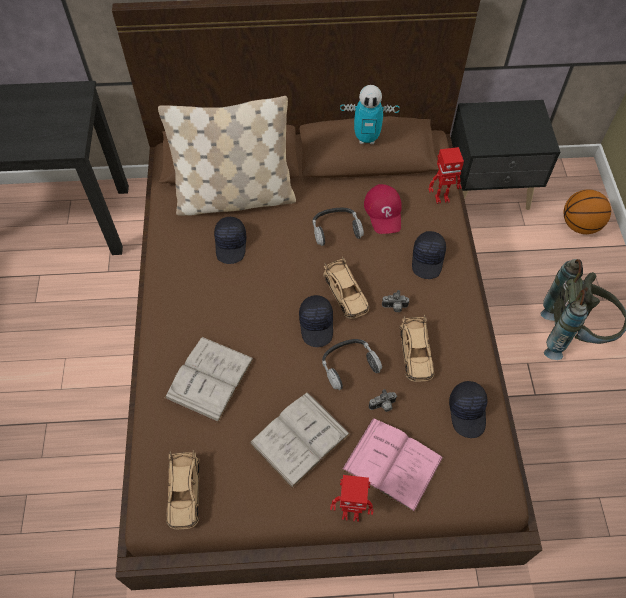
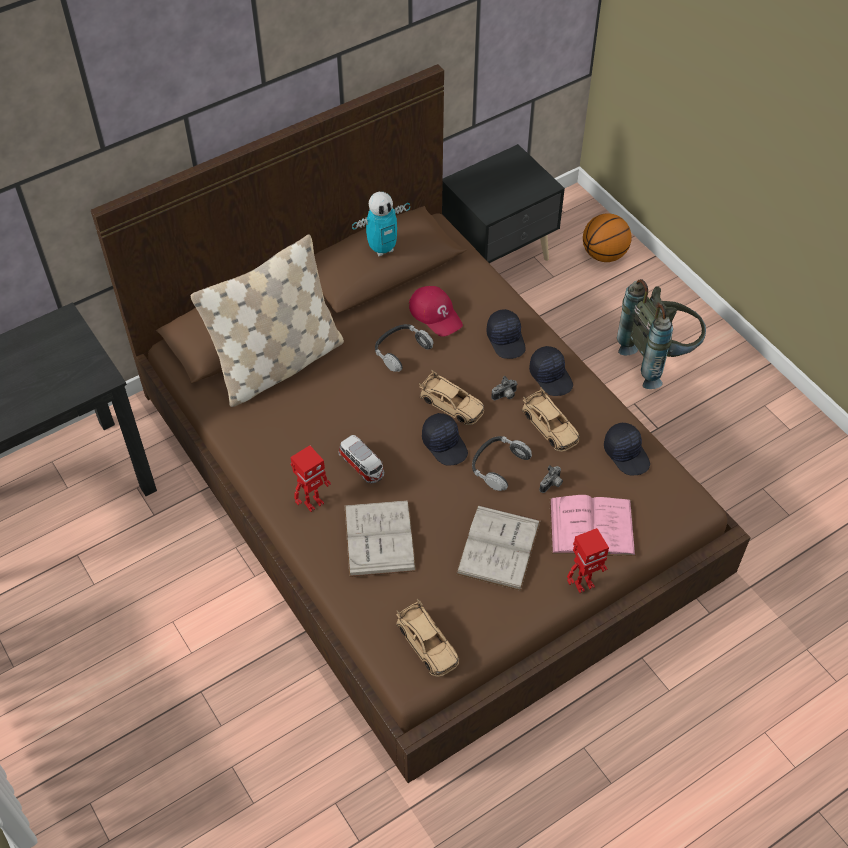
camera: 30 degrees left, 5 degrees down
black cap [214,217,246,264] -> black cap moved to [529,346,573,396]
toy robot [429,147,464,204] -> toy robot moved to [291,445,331,512]
none -> toy car [339,435,384,483]

